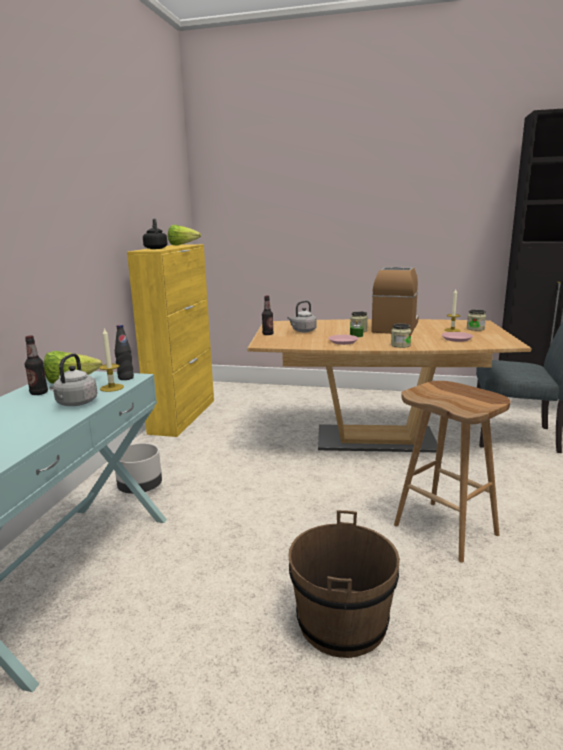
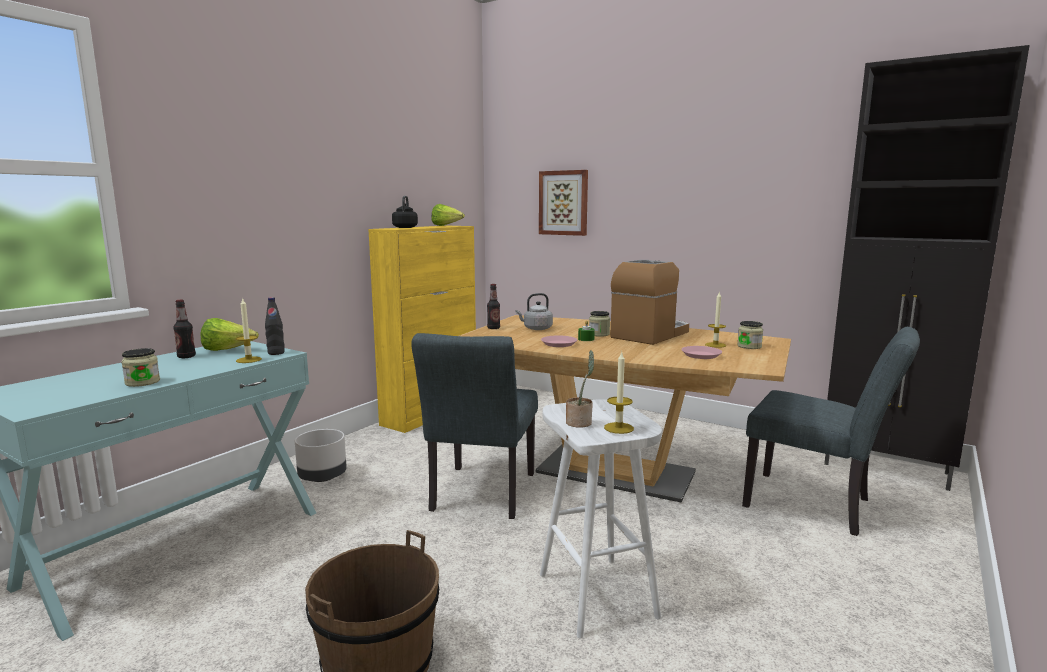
camera: 20 degrees right, 5 degrees down
grey kettle [49,353,97,406] -> none
jar [391,323,411,348] -> jar moved to [121,348,160,387]
brown stool [394,381,511,563] -> white stool [540,399,662,638]
none -> grey chair [411,333,538,519]
none -> picture [539,170,588,236]
none -> potted plant [566,350,594,428]
none -> candle [604,352,634,434]

